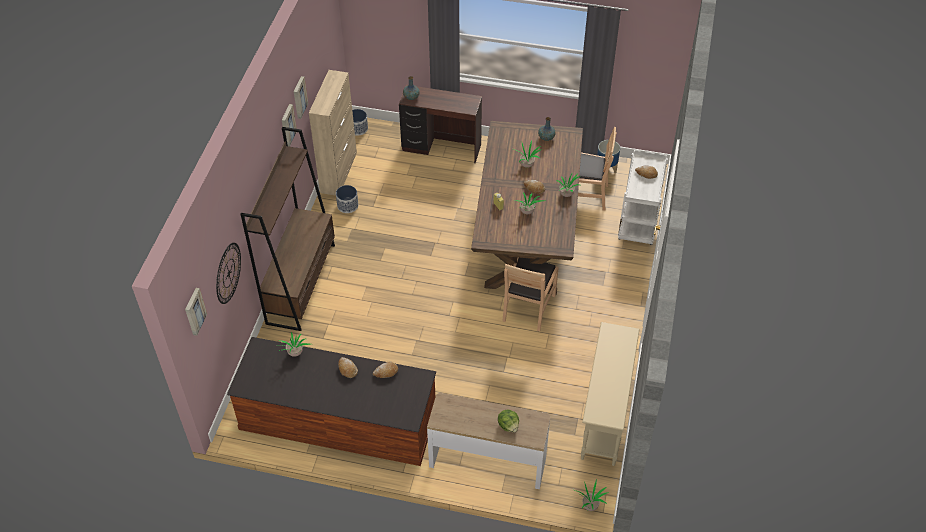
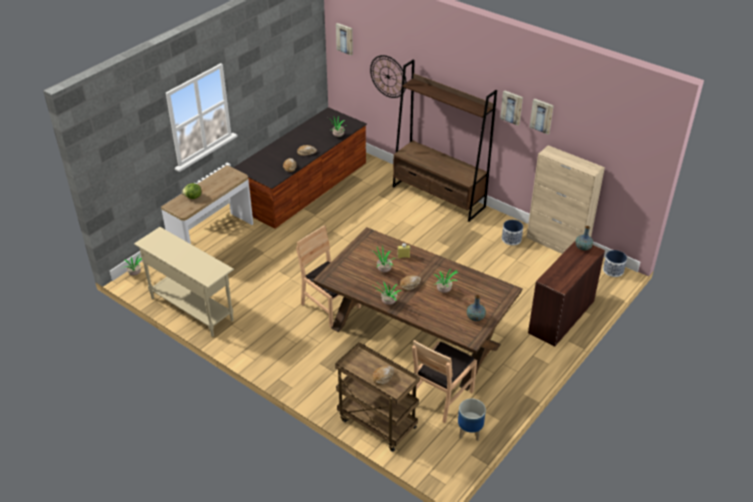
camera: 115 degrees right, 10 degrees down
white cart [618,150,668,245] -> brown cart [335,342,420,452]

